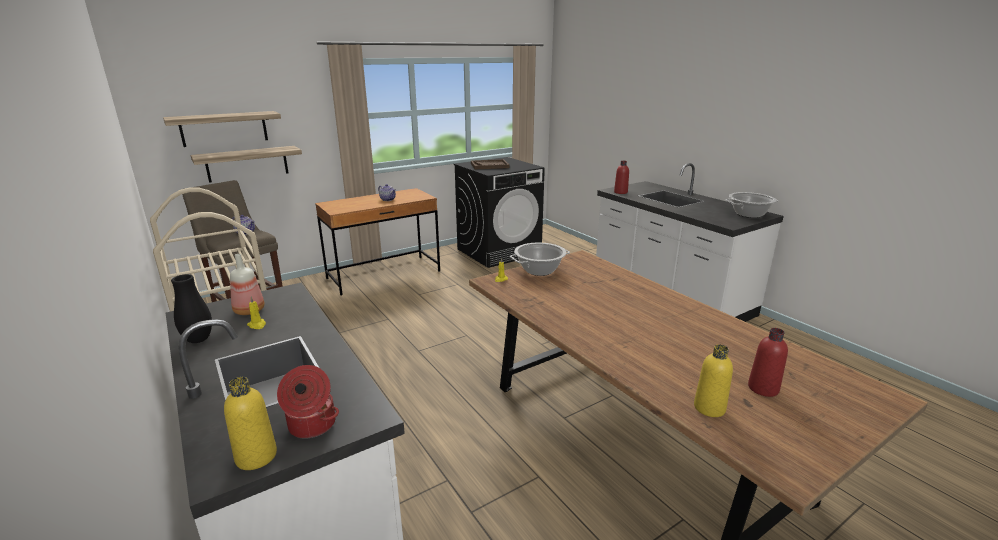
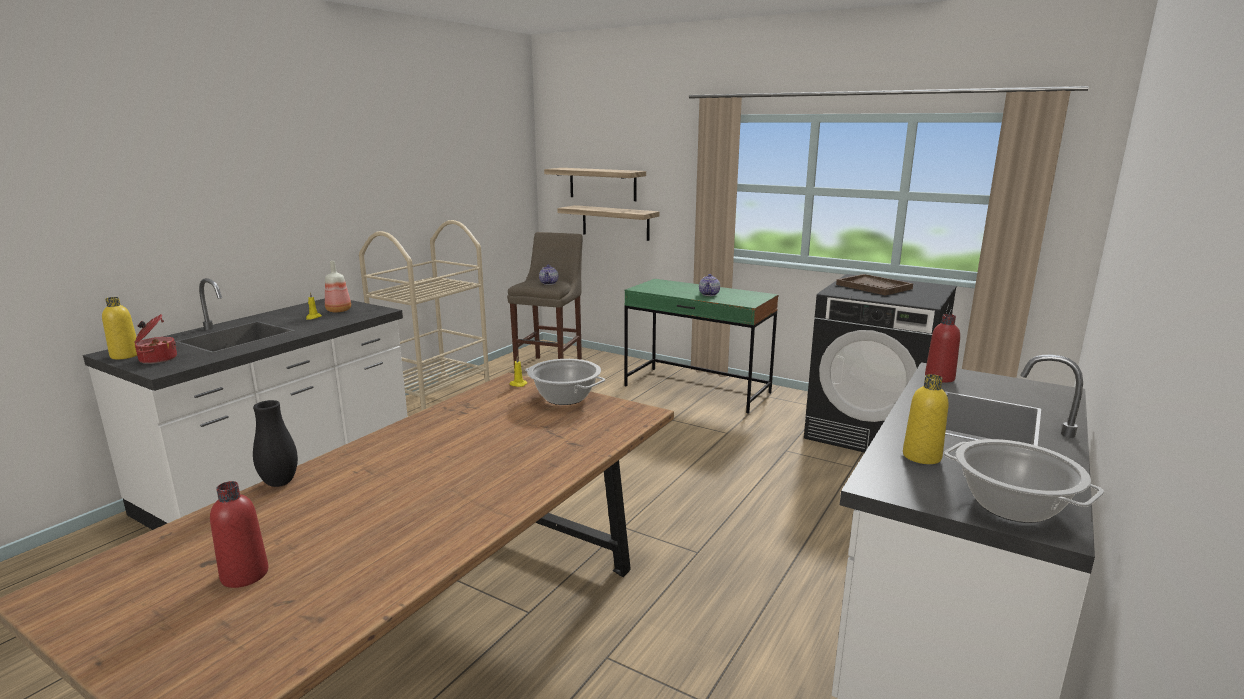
camera: 65 degrees right, 5 degrees down
black vase [171,274,212,343] -> black vase moved to [253,400,298,487]
brown desk [315,188,440,296] -> green desk [624,279,779,414]
yellow bottle [694,344,733,417] -> yellow bottle moved to [903,374,948,464]

